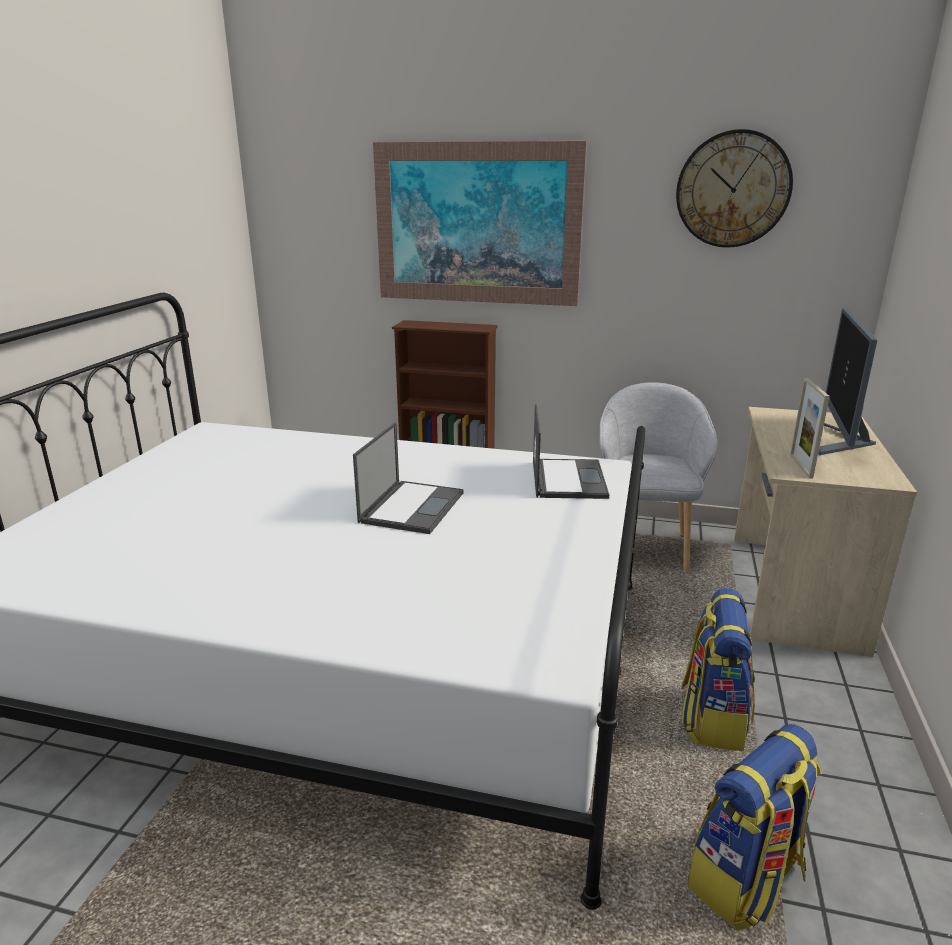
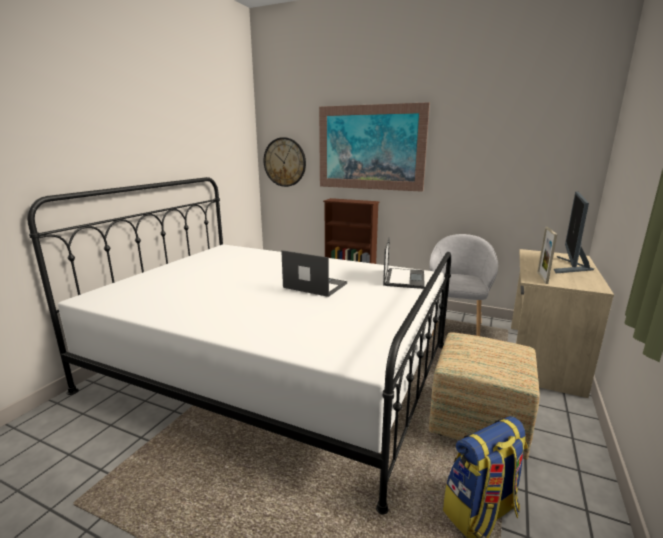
camera: 10 degrees right, 5 degrees down
laptop [353,422,463,534] -> laptop turned 90 degrees counterclockwise [281,250,347,297]
wall clock [676,129,793,248] -> wall clock moved to [263,137,306,187]
backpack [681,588,755,751] -> ottoman [429,332,540,460]

